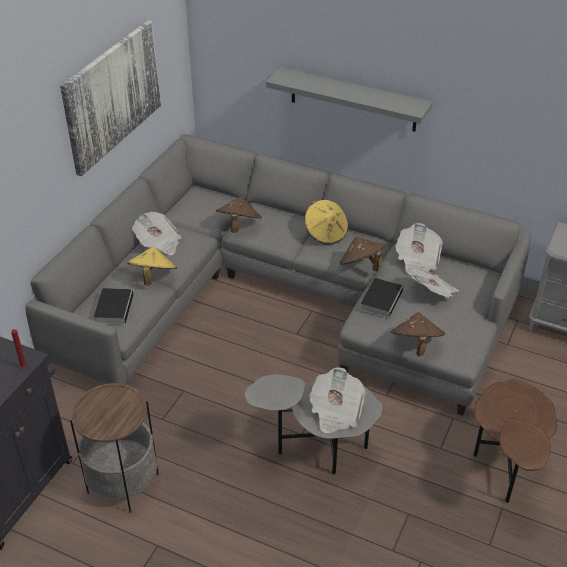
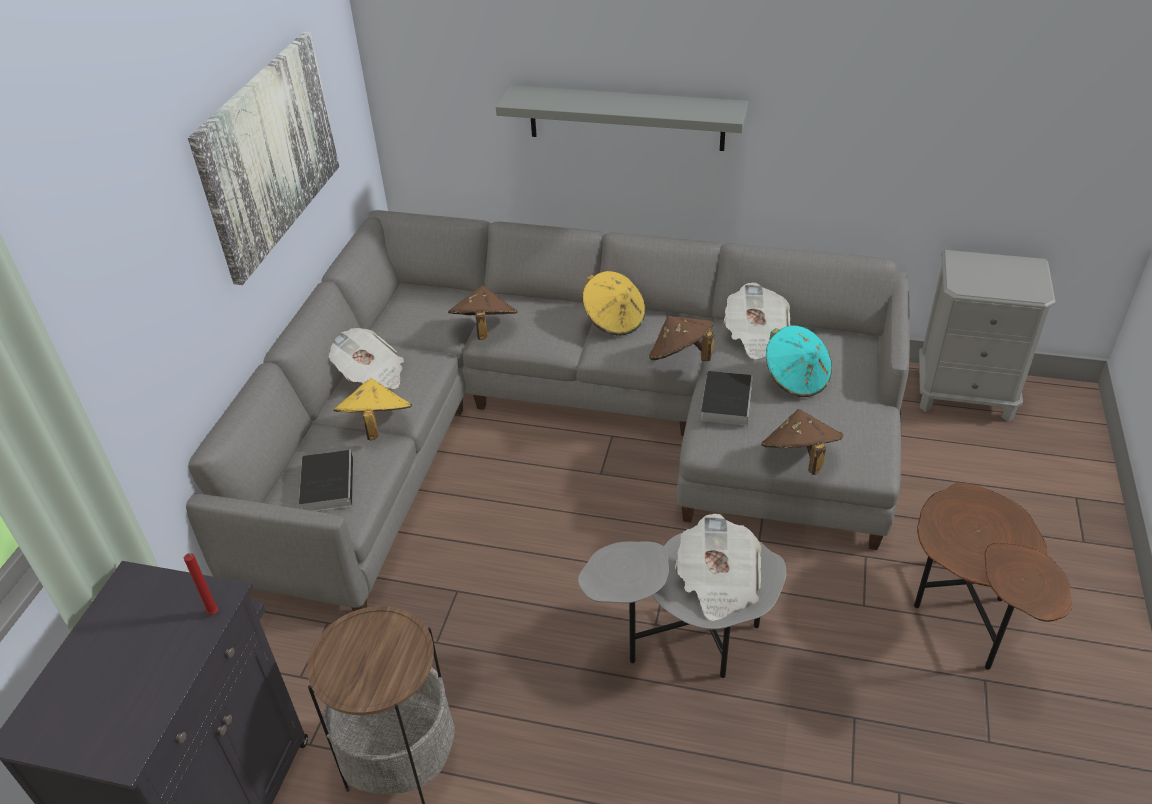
camera: 10 degrees left, 0 degrees up
newspaper [409,267,459,298] -> turquoise hat [766,325,832,397]

